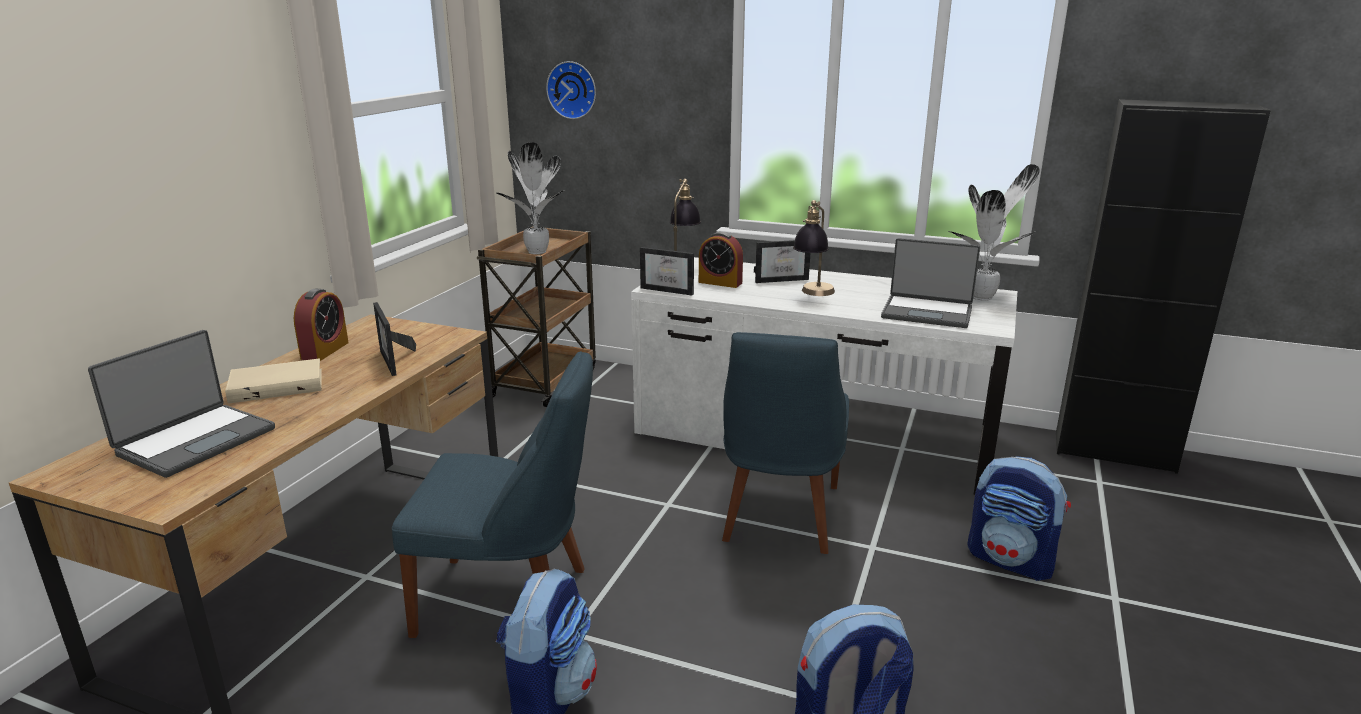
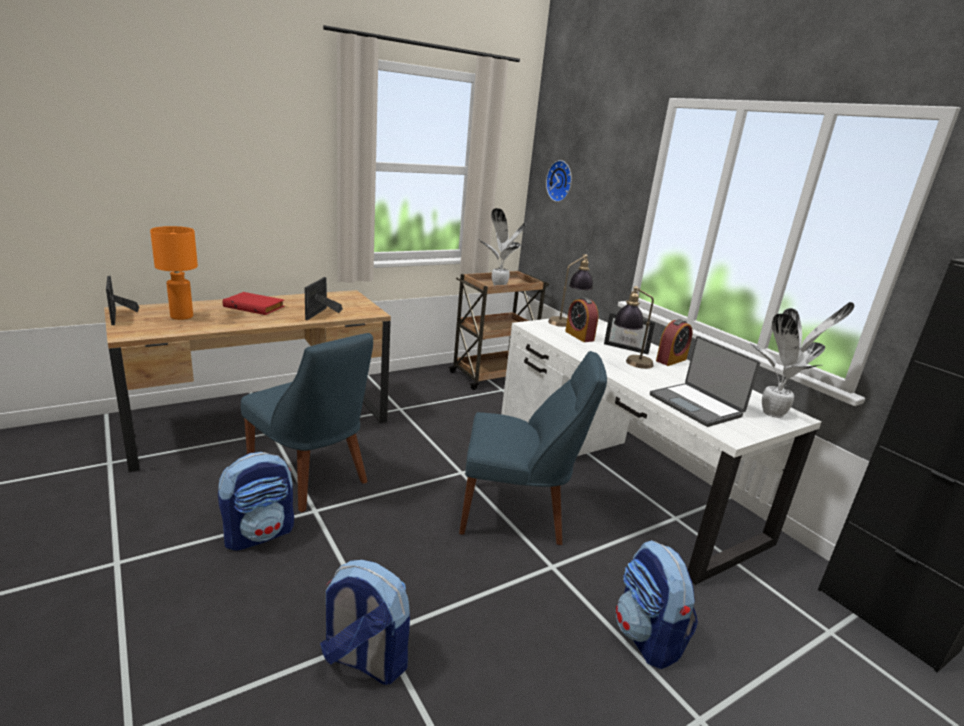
camera: 35 degrees right, 0 degrees up
laptop [88,330,275,478] -> orange table lamp [150,226,198,320]
beige book [225,358,322,403] -> red book [223,292,284,315]
alarm clock [294,289,349,361] -> alarm clock moved to [656,319,693,366]
picture frame [640,247,694,296] -> picture frame moved to [106,276,139,325]
blue chair [722,332,849,554] -> blue chair turned 135 degrees counterclockwise [459,351,607,545]

